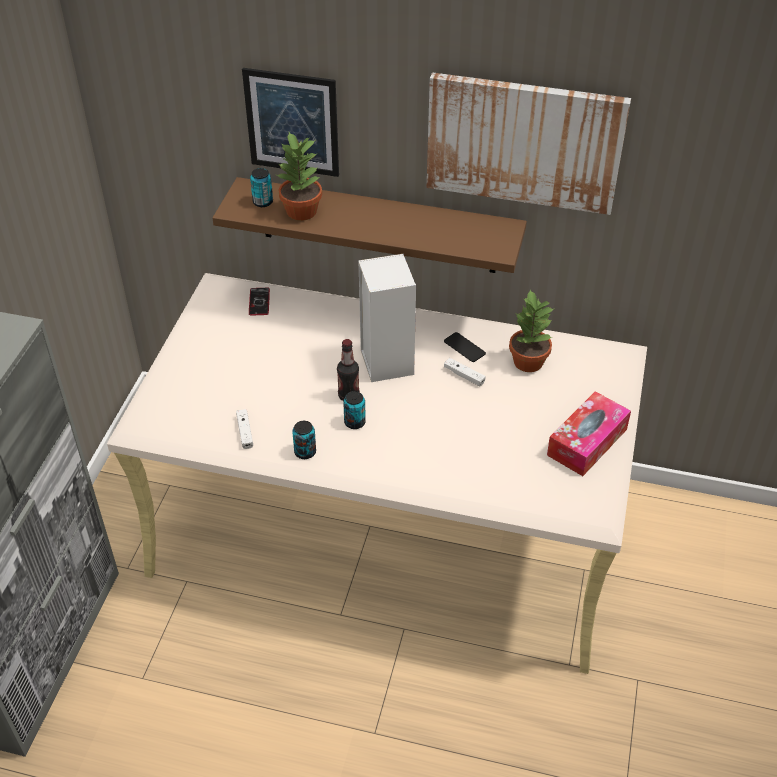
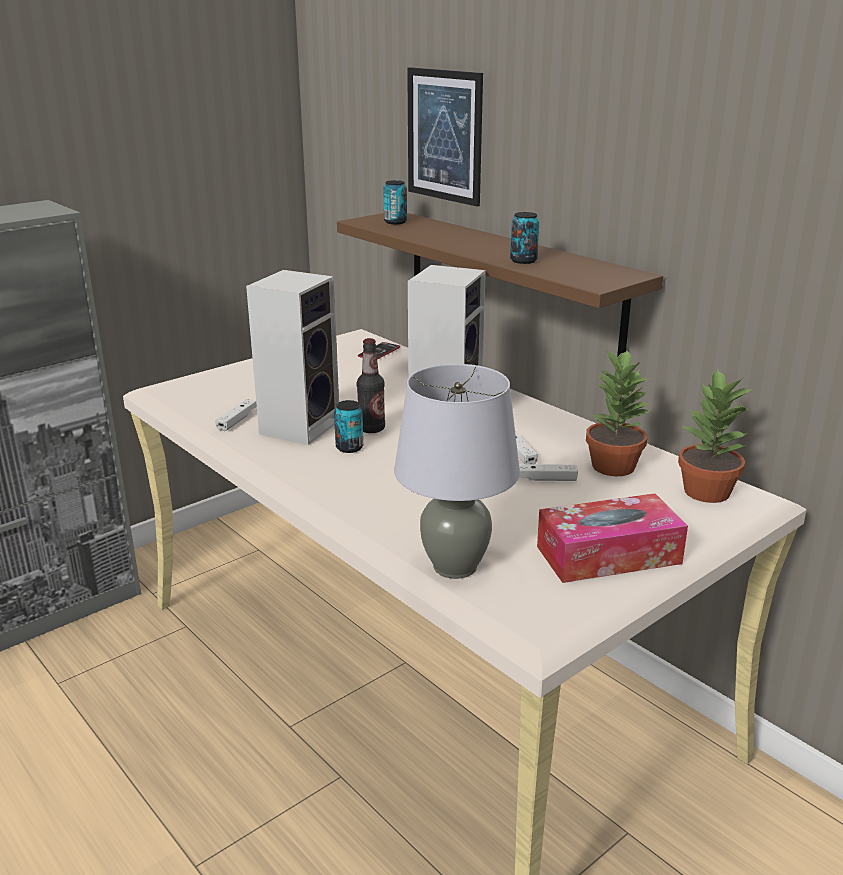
camera: 35 degrees right, 20 degrees down
potted plant [277,132,322,221] -> potted plant moved to [678,368,754,503]
can [292,421,316,459] -> can moved to [510,212,539,264]
picture [427,72,631,215] -> none
phone [444,332,486,362] -> none
none -> speaker [246,270,339,445]
none -> grey table lamp [394,364,520,579]
none -> white game controller [519,464,578,481]

